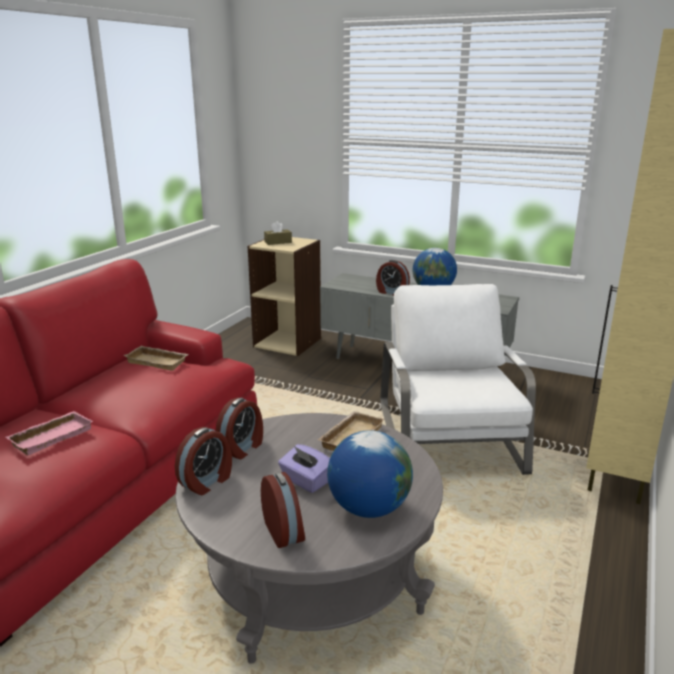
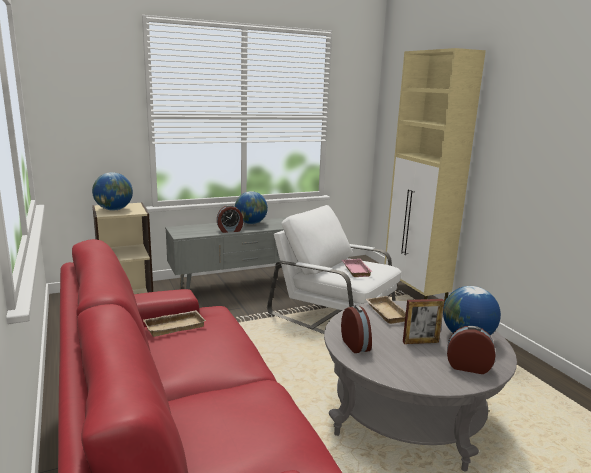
camera: 50 degrees left, 5 degrees down
pink tray [6,411,93,455] -> pink tray moved to [342,259,373,277]
alarm clock [175,427,232,495] -> none
brown tissue box [264,221,292,245] -> globe [92,172,133,211]
purple tissue box [278,444,330,493] -> picture frame [403,299,444,344]

